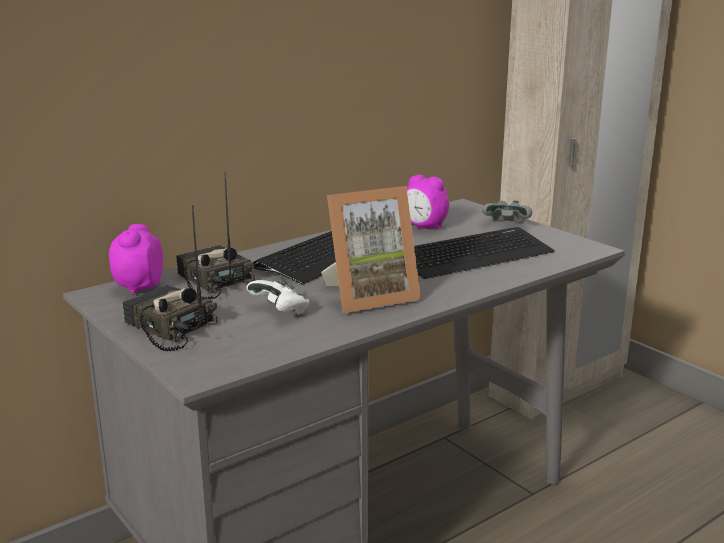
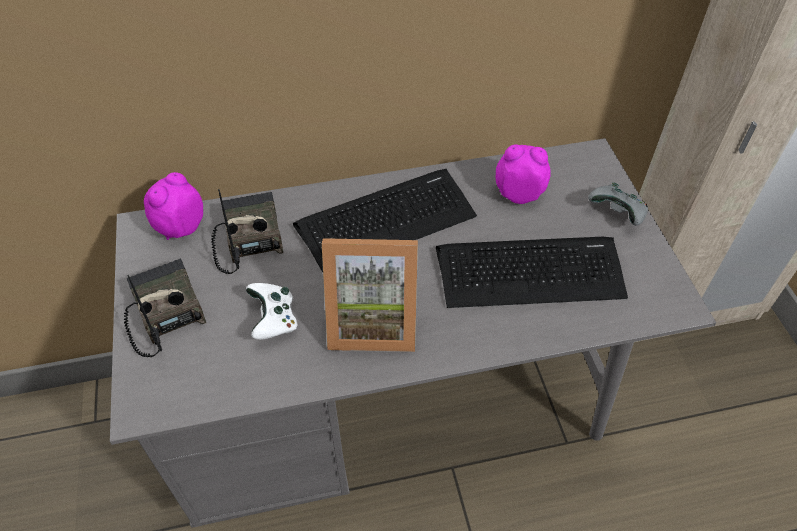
camera: 25 degrees right, 30 degrees up
alarm clock [407,175,449,229] -> alarm clock turned 135 degrees clockwise [496,144,551,204]

